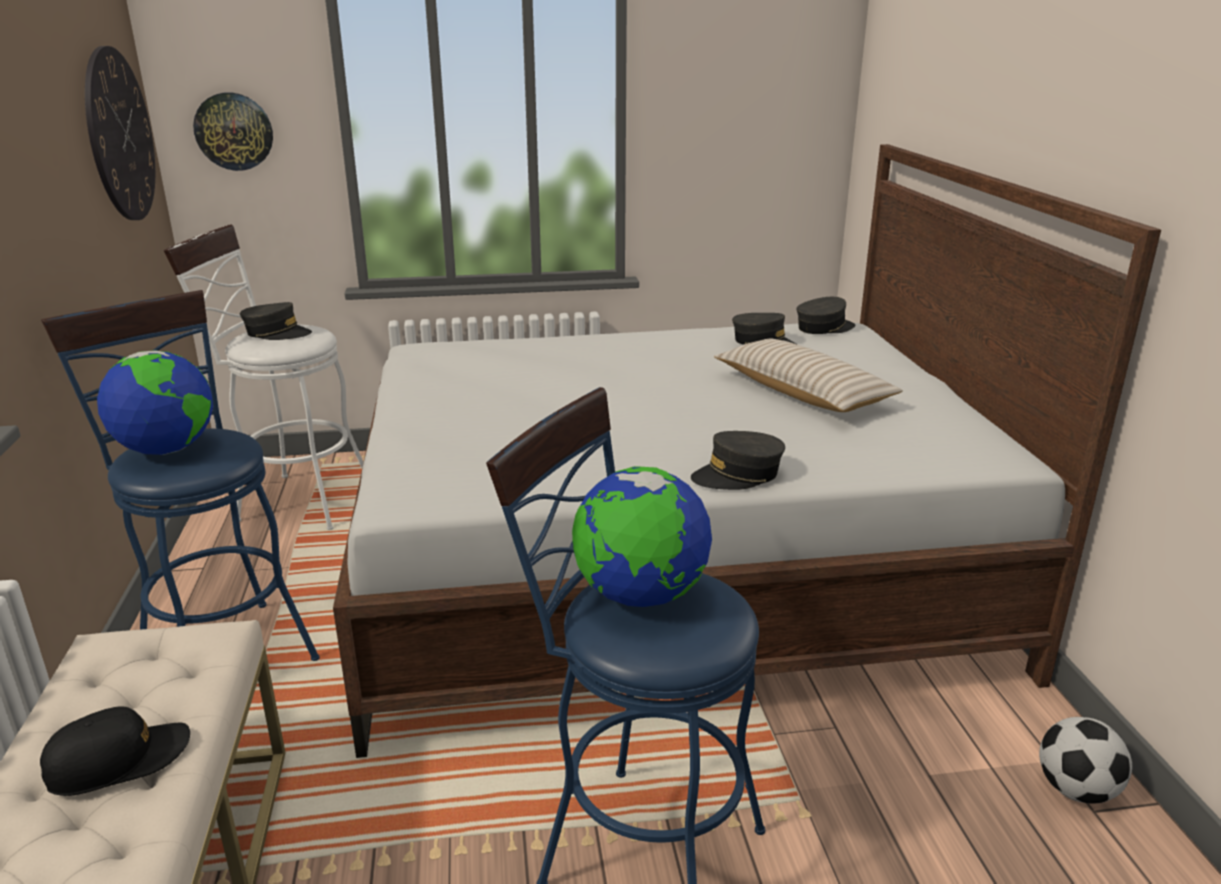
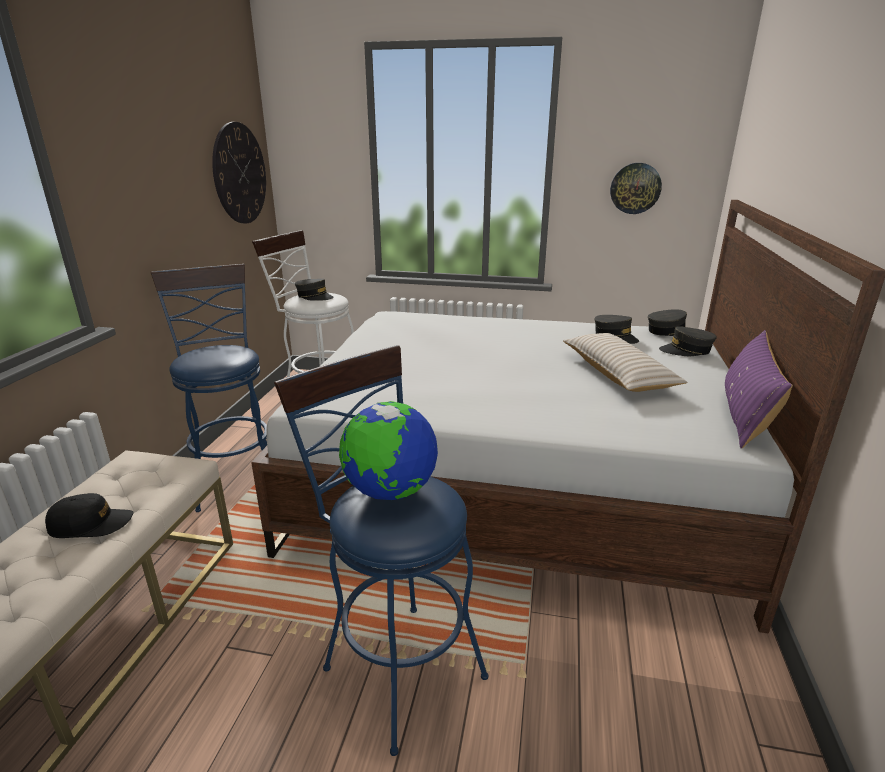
camera: 20 degrees right, 0 degrees up
globe [97,350,213,455] -> none
wall clock [193,92,273,171] -> wall clock moved to [610,163,662,214]
grey cap [691,431,785,490] -> grey cap moved to [659,326,717,356]
football [1039,717,1132,804] -> none
none -> purple pillow [725,330,793,449]

